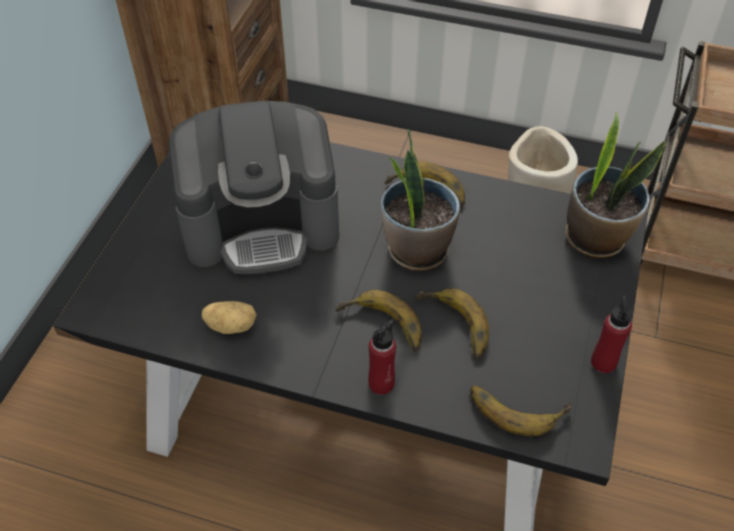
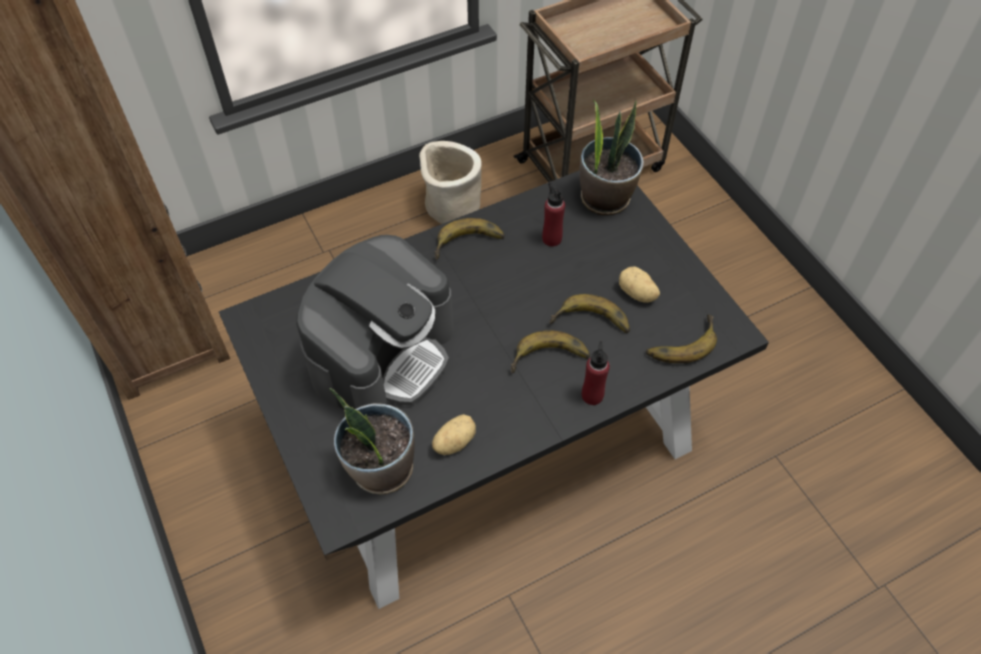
camera: 45 degrees left, 5 degrees up
potted plant [381,129,460,271] -> potted plant moved to [329,388,415,494]
red bottle [591,295,632,373] -> red bottle moved to [542,183,565,247]
none -> potato [619,266,660,303]

